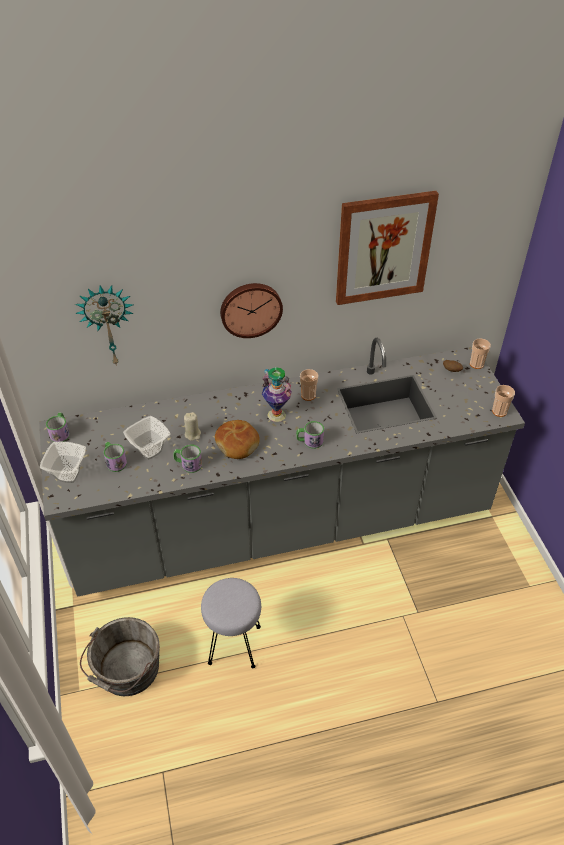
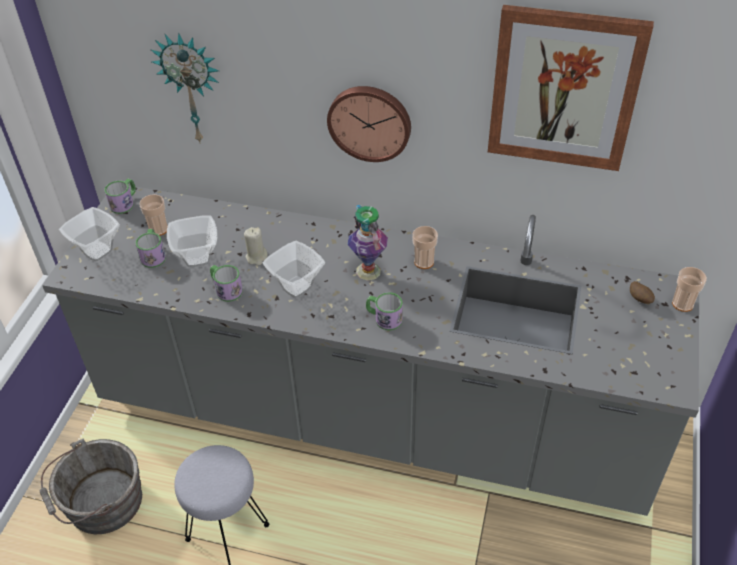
camera: 30 degrees right, 0 degrees up
bread [215,420,260,459] -> bowl [262,241,325,298]
cup [492,385,515,417] -> cup moved to [139,194,168,236]

